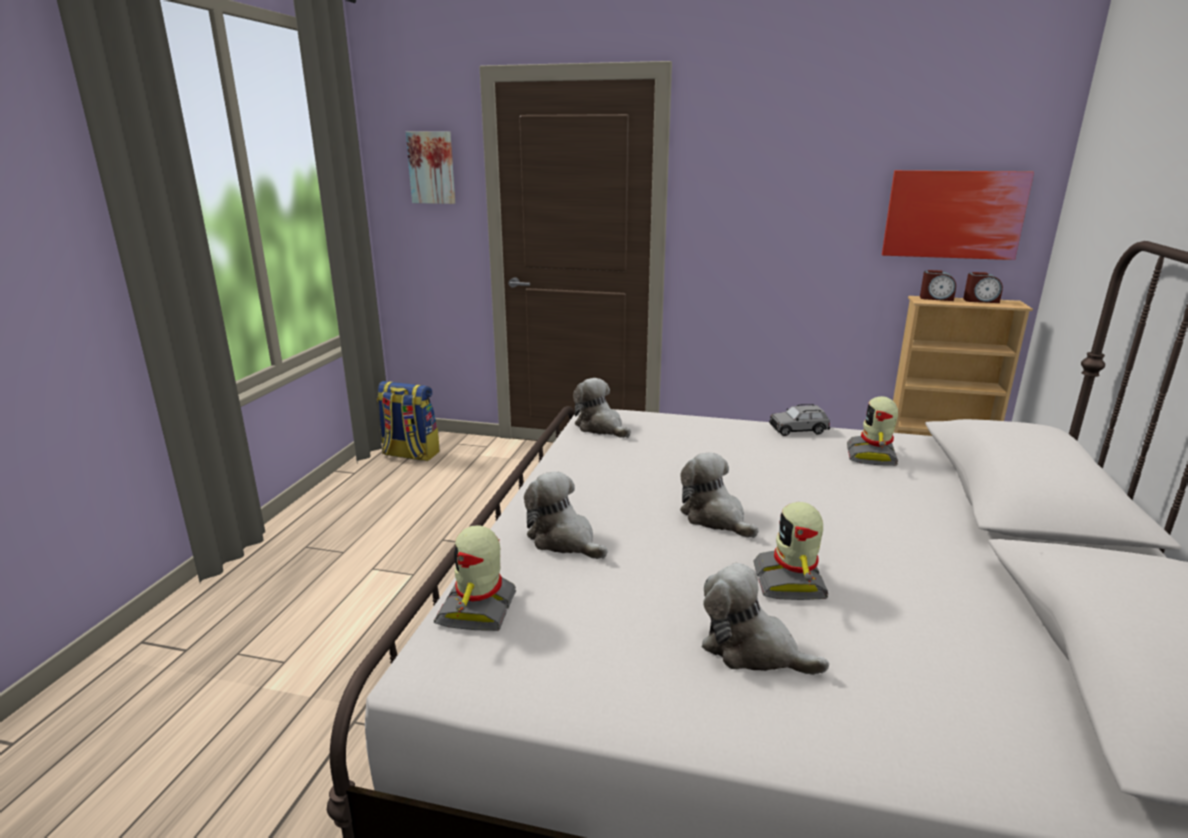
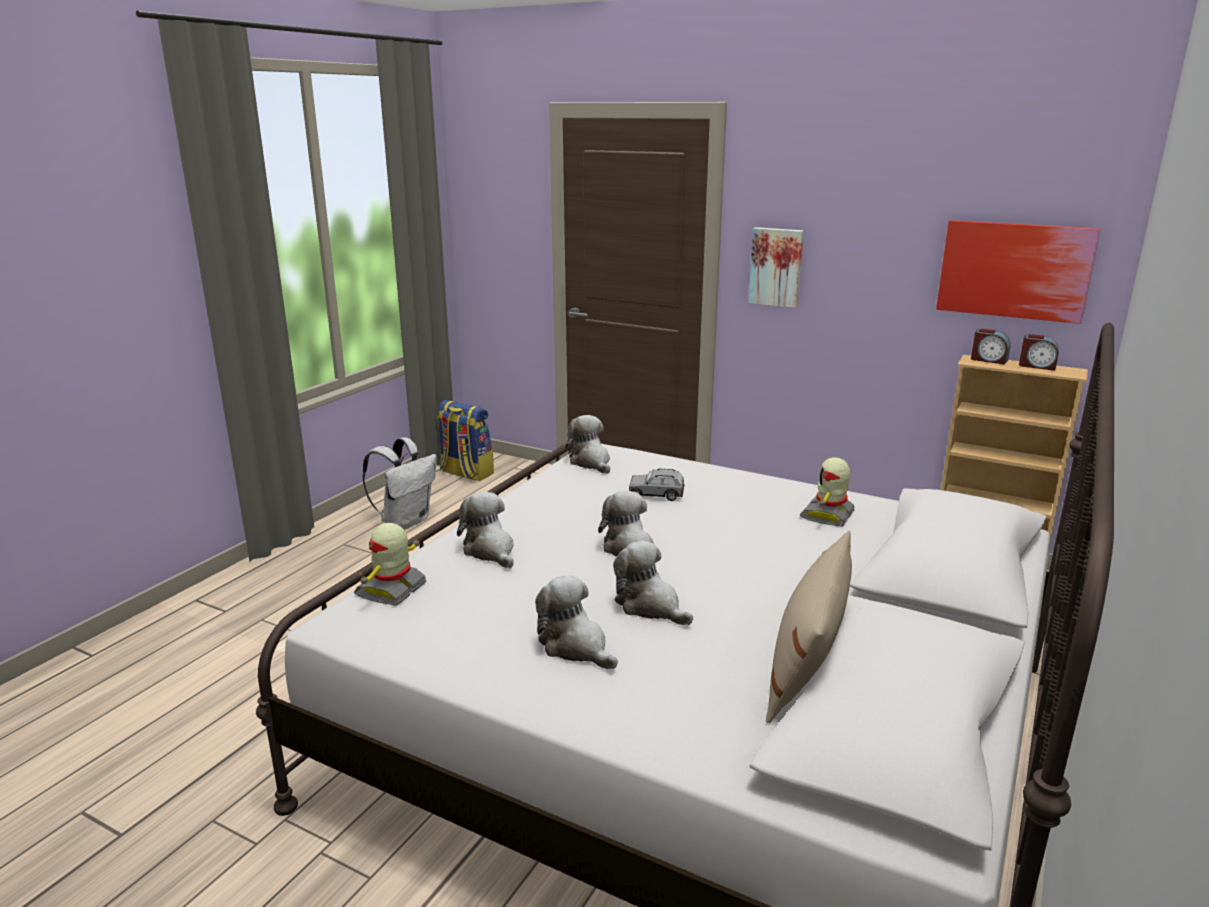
camera: 15 degrees right, 0 degrees up
picture [406,131,455,204] -> picture moved to [748,227,804,308]
toy robot [753,502,828,600] -> plush toy [613,541,693,625]
grey toy car [769,404,830,436] -> grey toy car moved to [629,469,685,501]
none -> white backpack [362,437,437,530]
none -> beige pillow [766,530,852,723]

